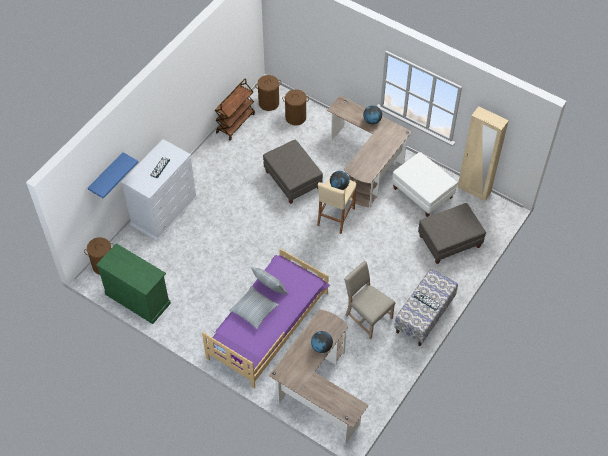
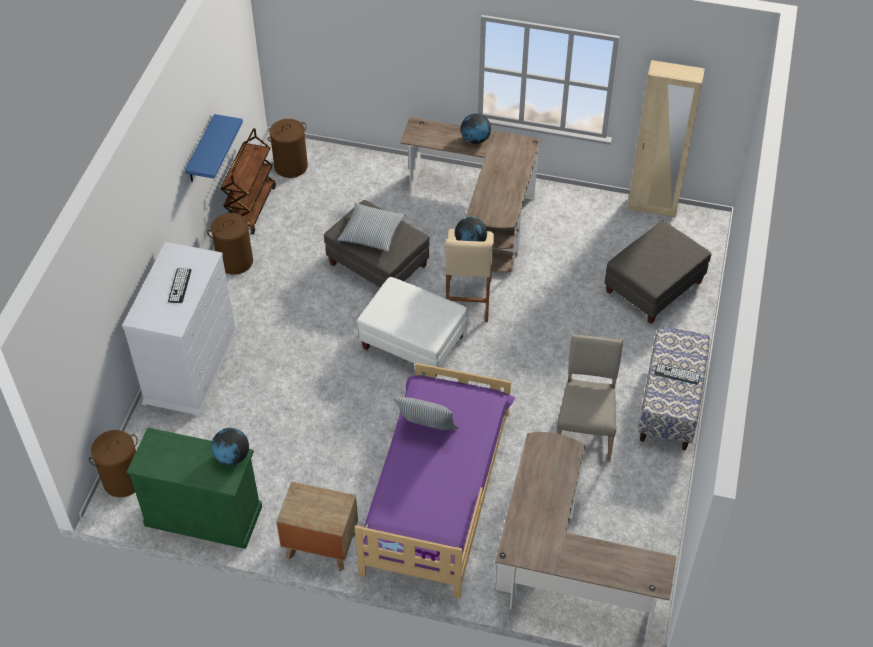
camera: 20 degrees left, 5 degrees down
blue shelf [88,152,138,198] -> blue shelf moved to [185,114,243,182]
pillow [229,286,279,329] -> pillow moved to [337,203,405,252]
brown laundry basket [282,89,309,125] -> brown laundry basket moved to [207,213,253,275]
globe [311,331,333,353] -> globe moved to [211,428,249,465]
beige chair [344,261,395,339] -> beige chair turned 75 degrees clockwise [557,334,623,462]
white ottoman [392,152,457,217] -> white ottoman moved to [357,277,467,376]
none -> brown nightstand [276,481,358,571]

